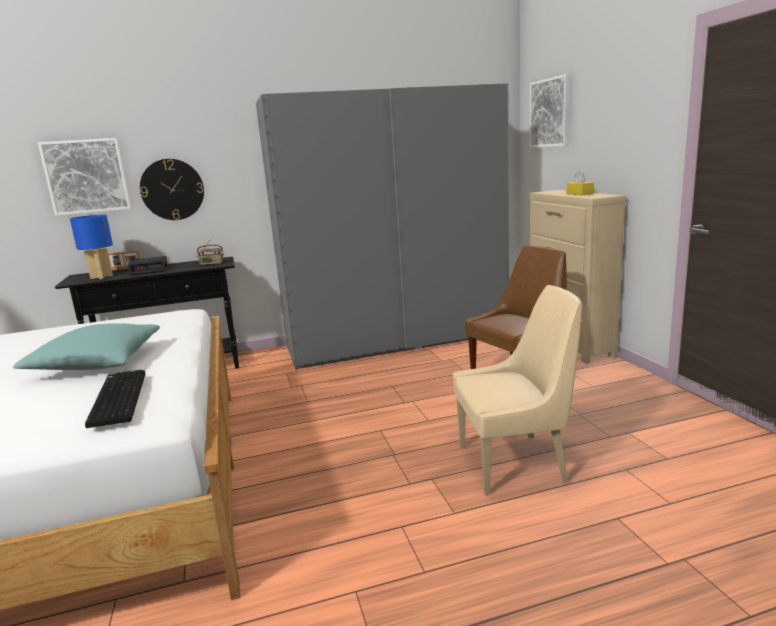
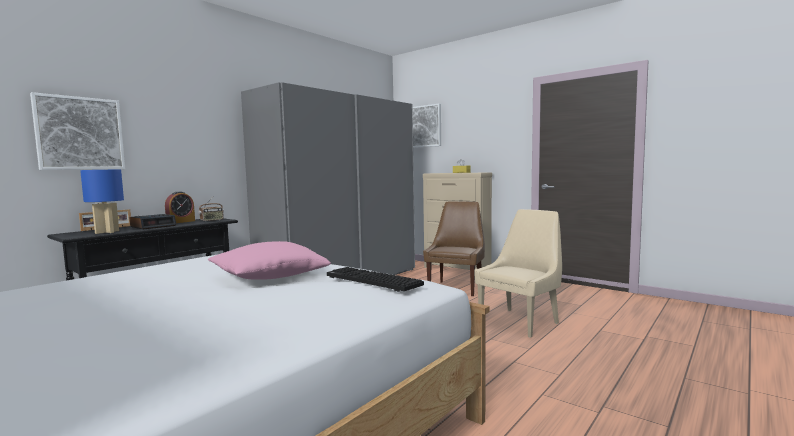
camera: 35 degrees left, 10 degrees down
turquoise pillow [13,323,160,370] -> pink pillow [208,241,331,280]
wall clock [140,159,204,220] -> none
none -> alarm clock [165,191,195,223]

